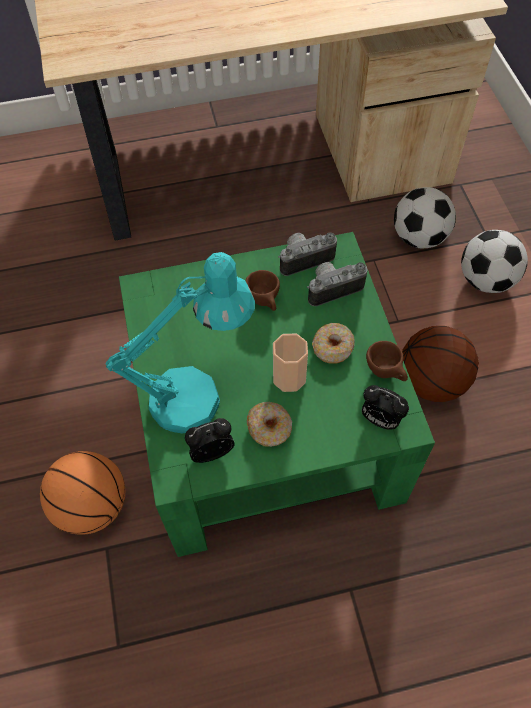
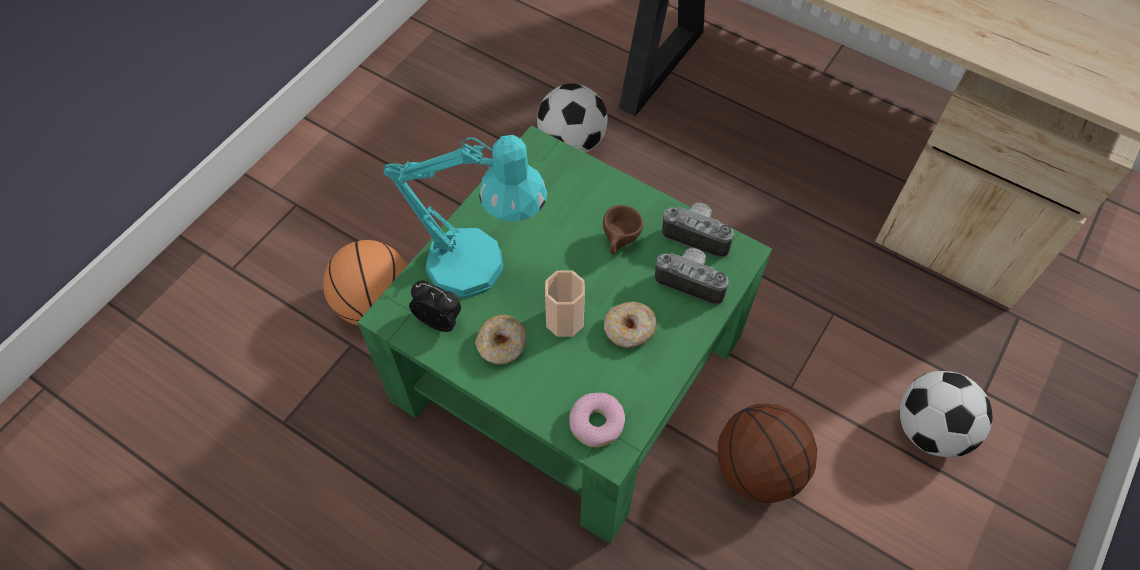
camera: 45 degrees right, 0 degrees up
alarm clock [362,385,409,430] -> donut [569,393,625,447]
brown cup [366,341,408,381] -> none
football [394,187,456,248] -> football moved to [537,84,608,153]

